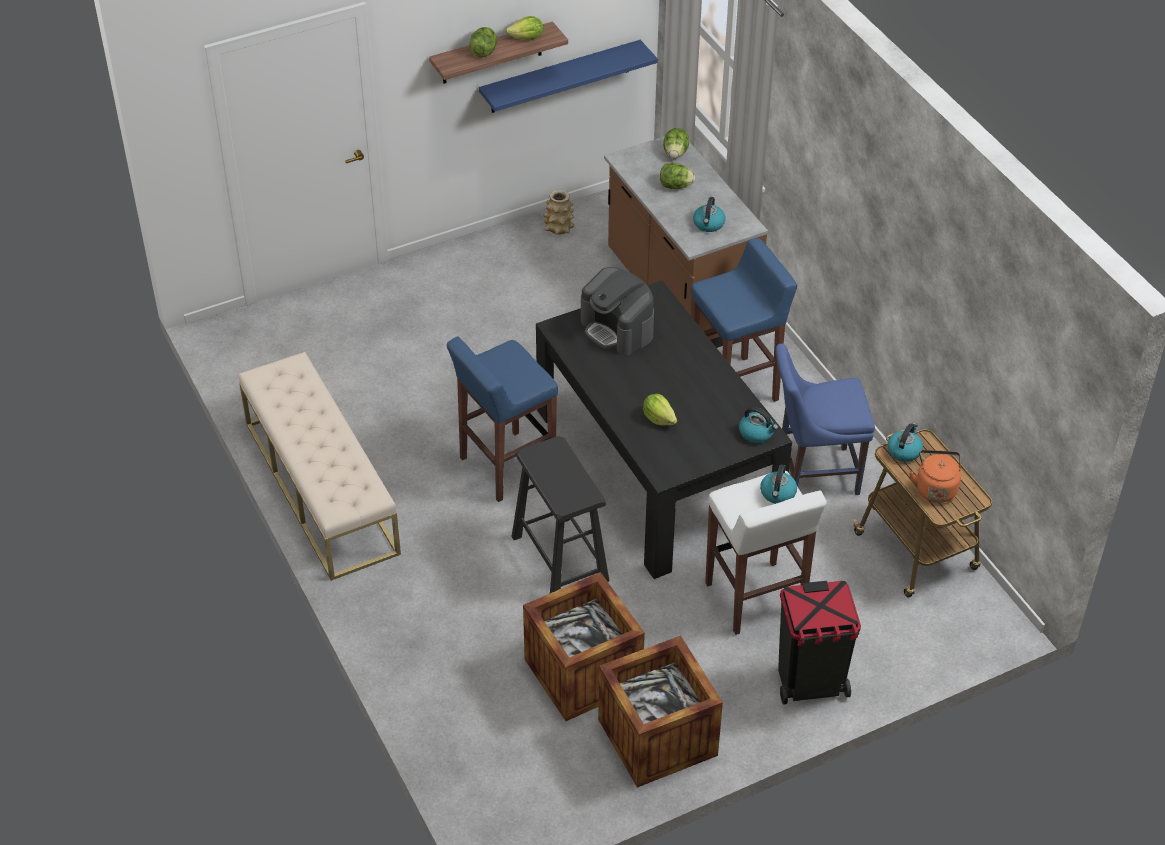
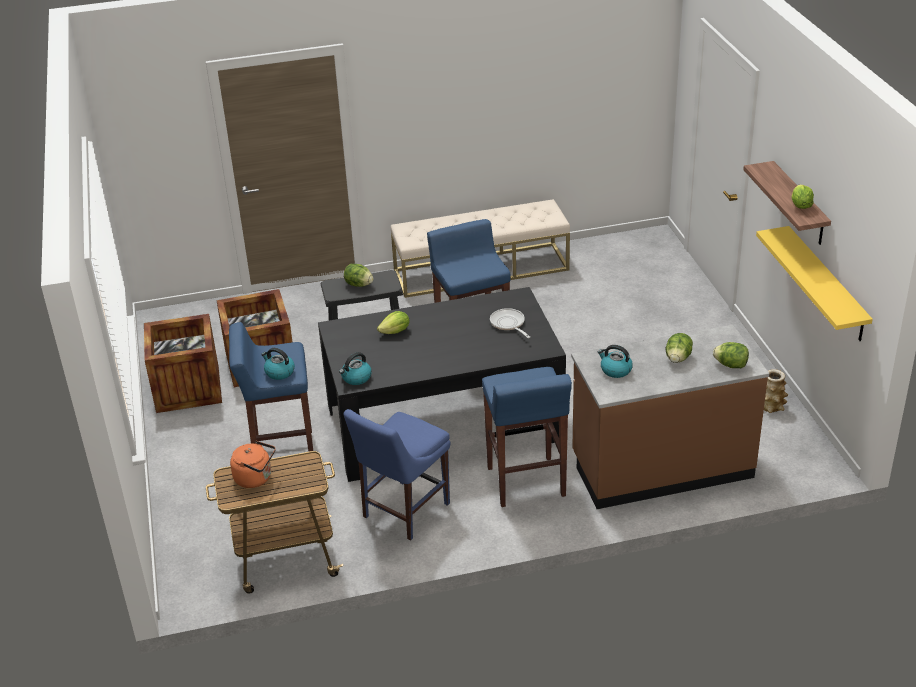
camera: 105 degrees right, 10 degrees down
lettuce [469,27,497,57] -> lettuce moved to [344,264,374,287]
blue shelf [479,40,658,113] -> yellow shelf [756,226,873,341]
coffee machine [581,267,654,355] -> frying pan [490,308,530,338]
white stool [705,471,827,635] -> blue stool [229,322,313,452]
blue chair [776,344,875,495] -> blue chair turned 150 degrees counterclockwise [344,409,451,541]
black trash can [778,581,861,705] -> none
kettle [887,423,923,462] -> none

